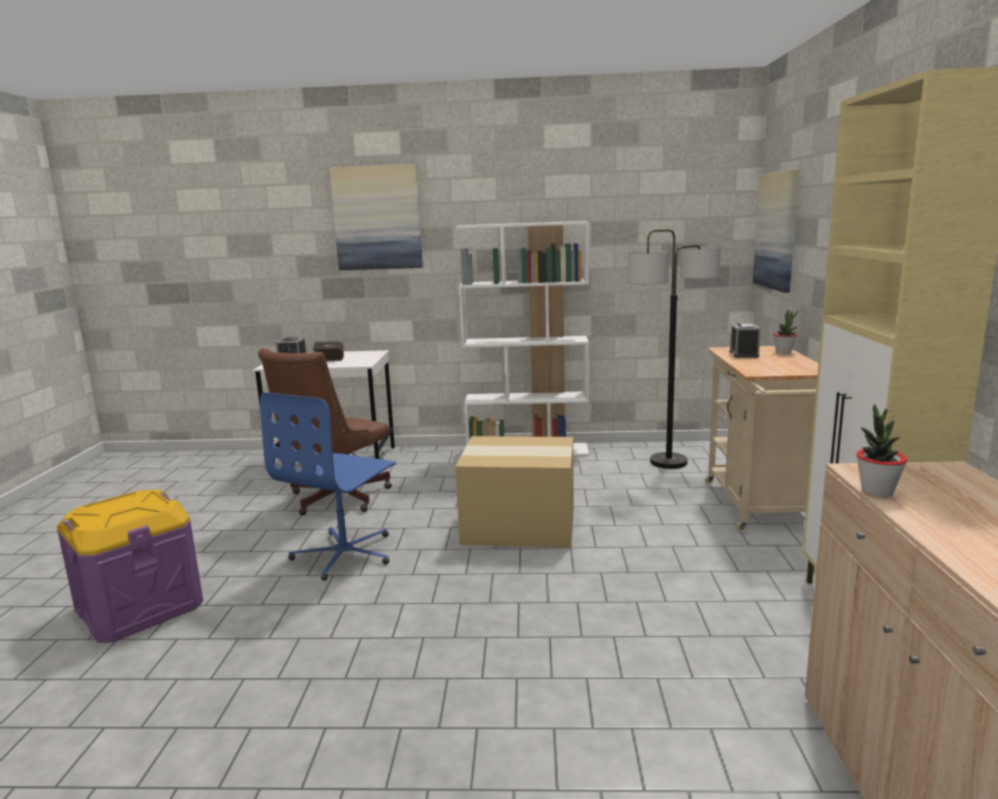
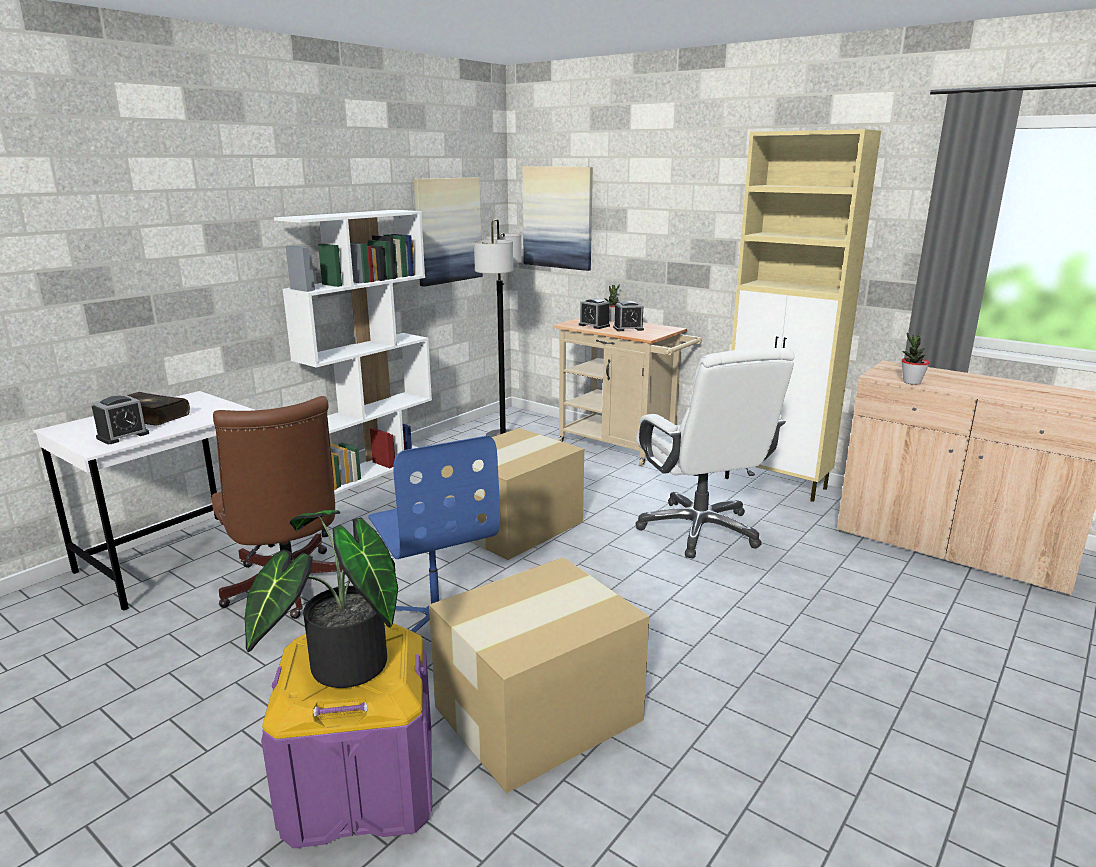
camera: 55 degrees left, 5 degrees up
picture [329,164,423,270] -> picture moved to [414,177,483,287]
none -> potted plant [245,510,398,688]
none -> cardboard box [429,557,649,793]
none -> alarm clock [613,301,644,331]
none -> white office chair [636,348,794,558]

